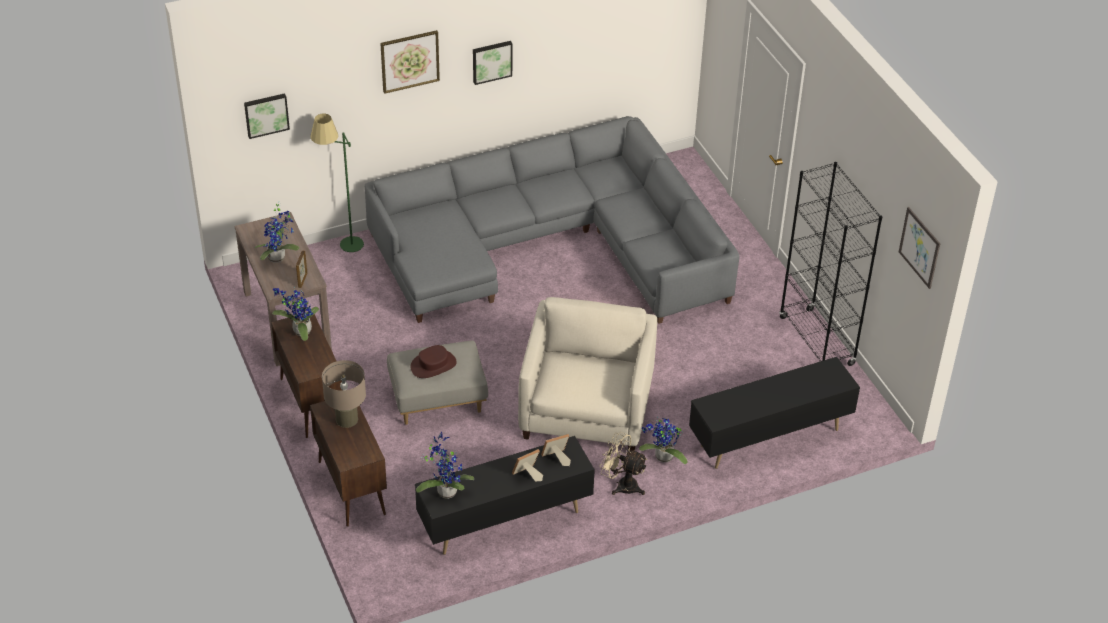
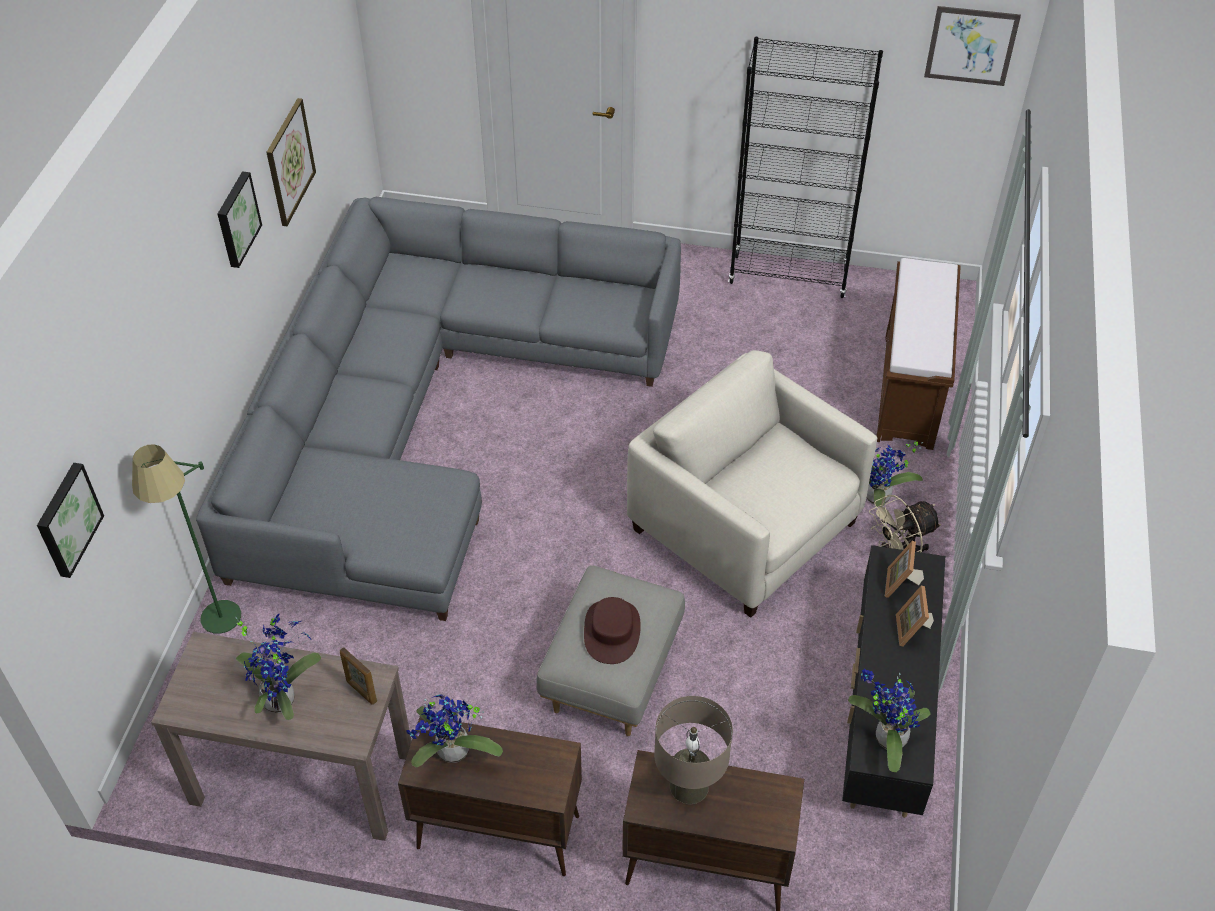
camera: 55 degrees left, 5 degrees up
picture [380,30,440,94] -> picture moved to [266,98,316,226]
black tv stand [689,357,860,469] -> brown bench [876,258,961,450]

